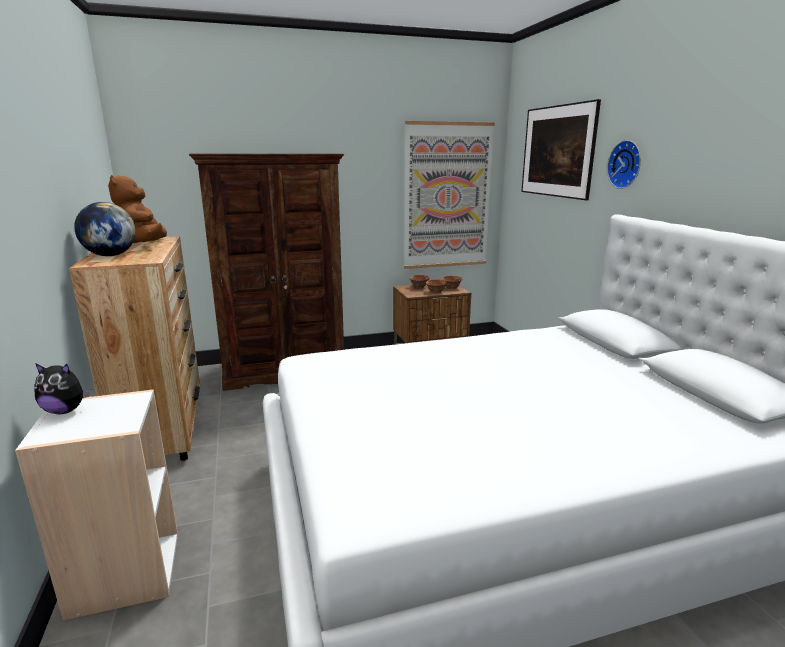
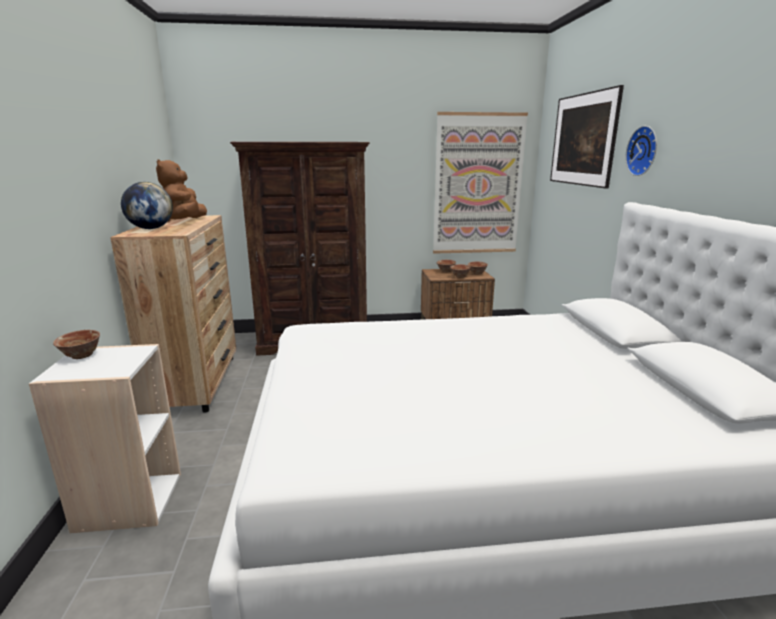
camera: 10 degrees right, 0 degrees up
plush toy [34,363,92,414] -> bowl [53,330,100,359]

